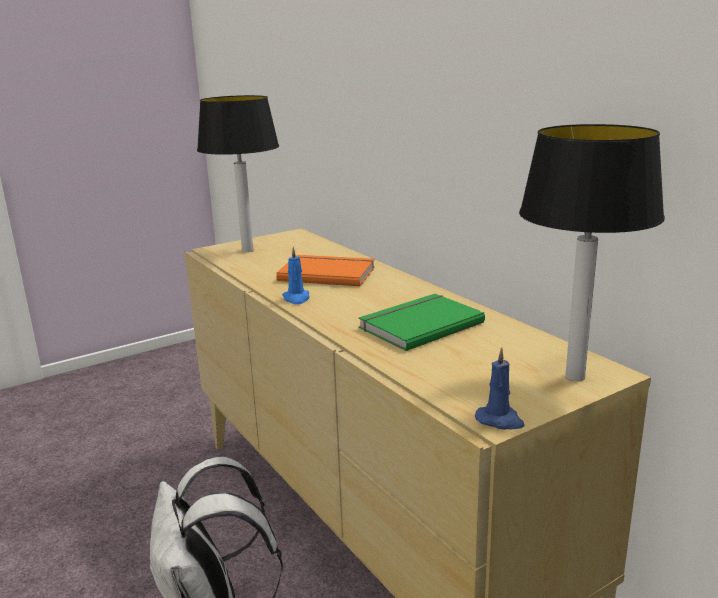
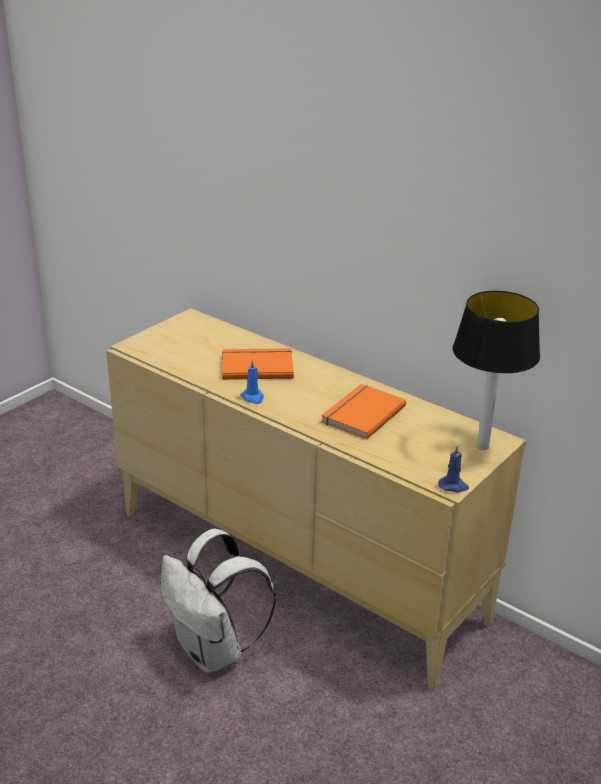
camera: 20 degrees left, 10 degrees up
table lamp [197,95,279,252] -> none
green book [359,294,485,351] -> orange book [321,384,406,439]

